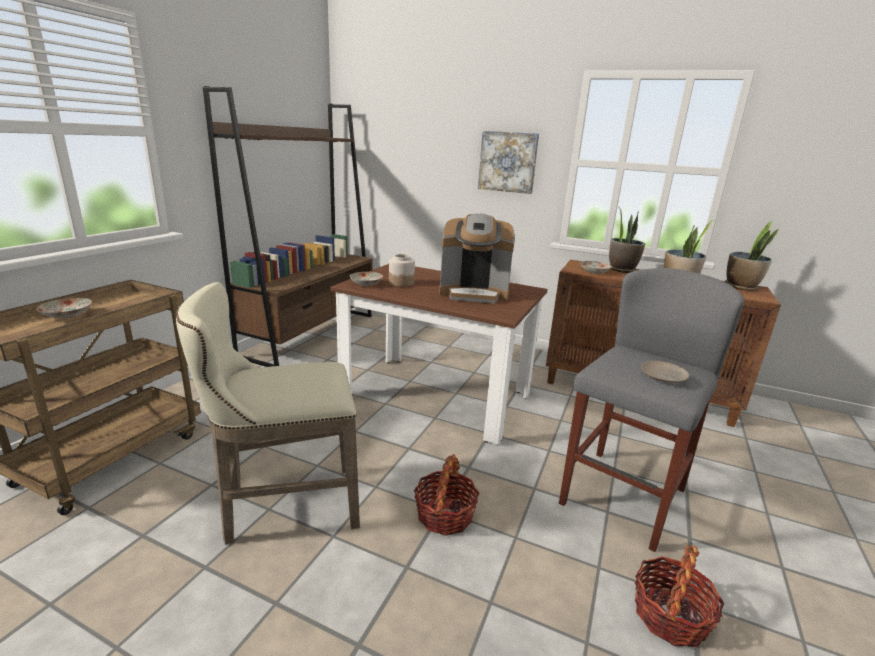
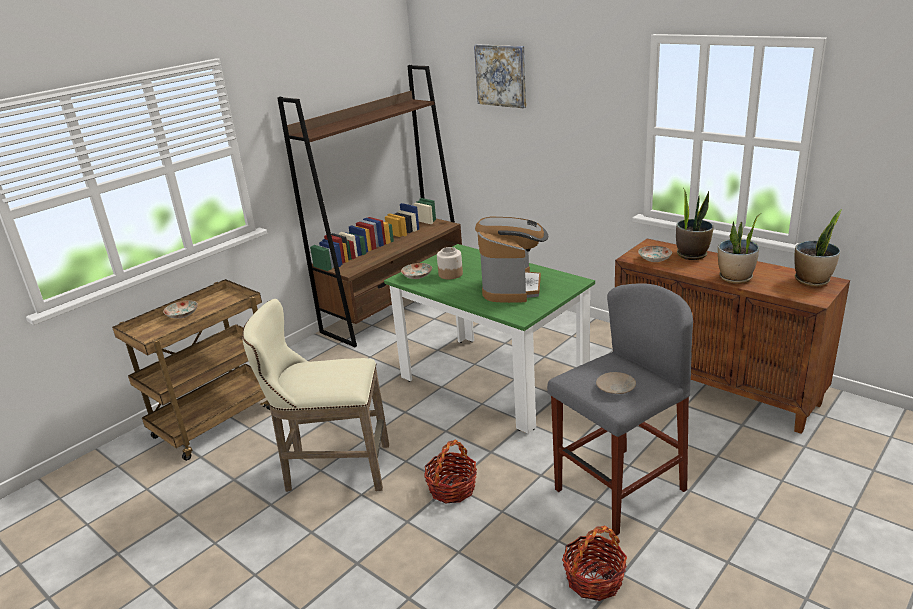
camera: 20 degrees right, 5 degrees up
brown dining table [330,264,548,445] -> green dining table [384,244,595,434]
coffee machine [439,213,515,303] -> coffee machine turned 105 degrees counterclockwise [475,217,548,303]
picture [478,131,539,194] -> picture moved to [474,44,526,108]

